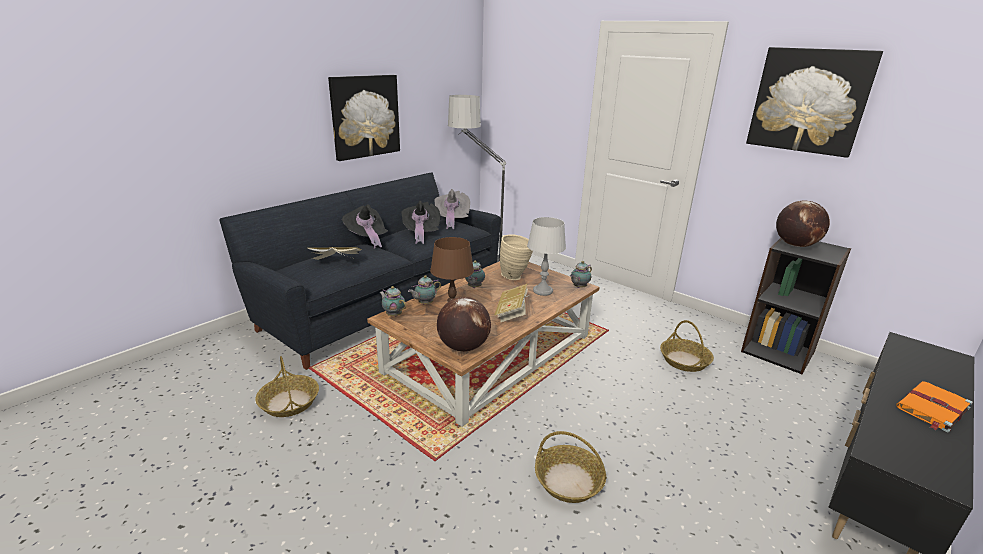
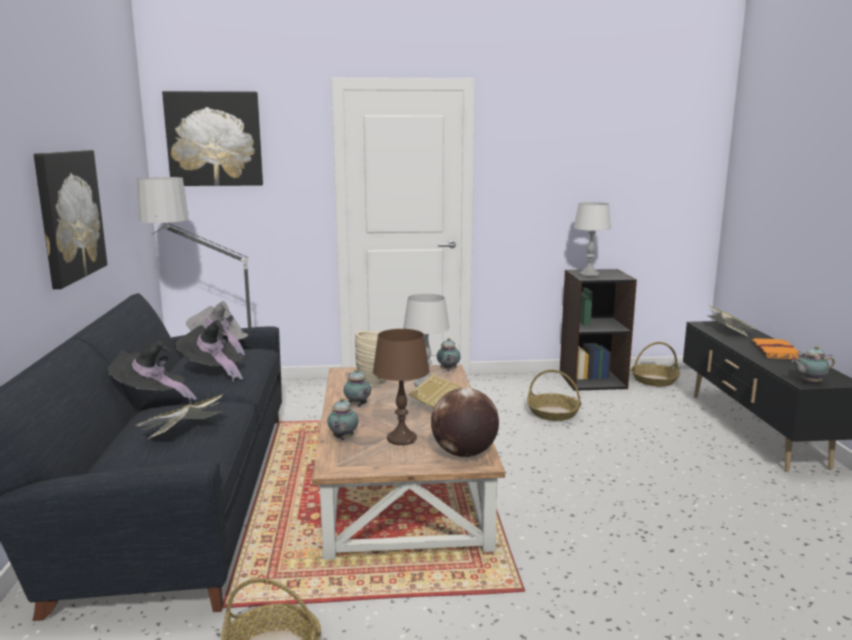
camera: 45 degrees left, 10 degrees down
teapot [379,286,406,316] -> teapot moved to [792,346,835,383]
basket [535,431,607,503] -> basket moved to [631,342,680,386]
picture [746,47,883,158] -> picture moved to [162,91,263,186]
globe [776,201,830,247] -> grey table lamp [573,202,611,277]
none -> book [708,305,757,337]

